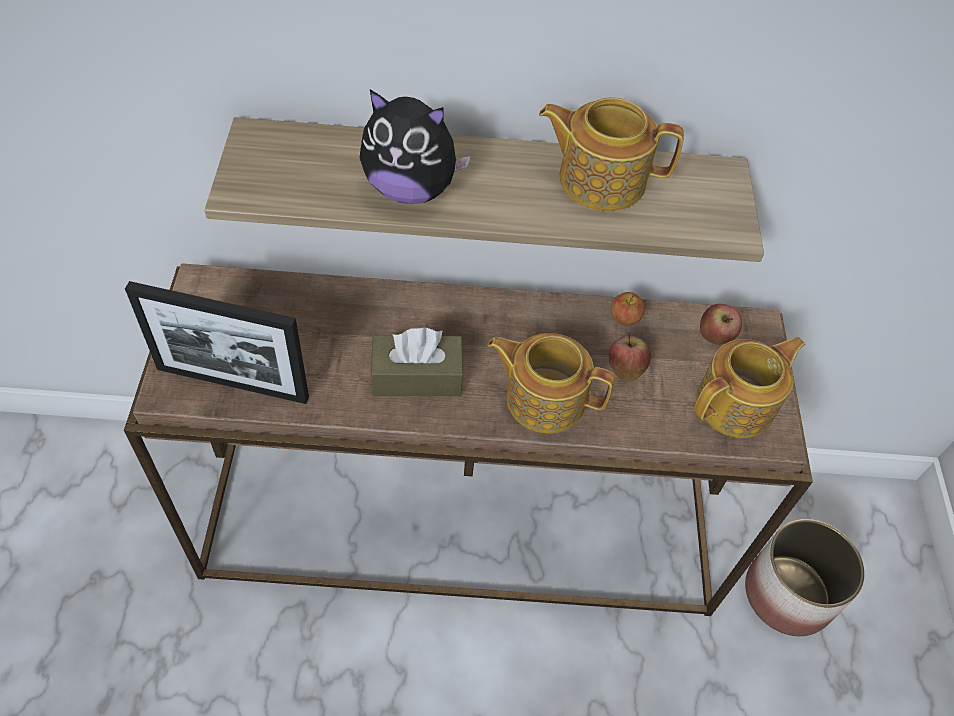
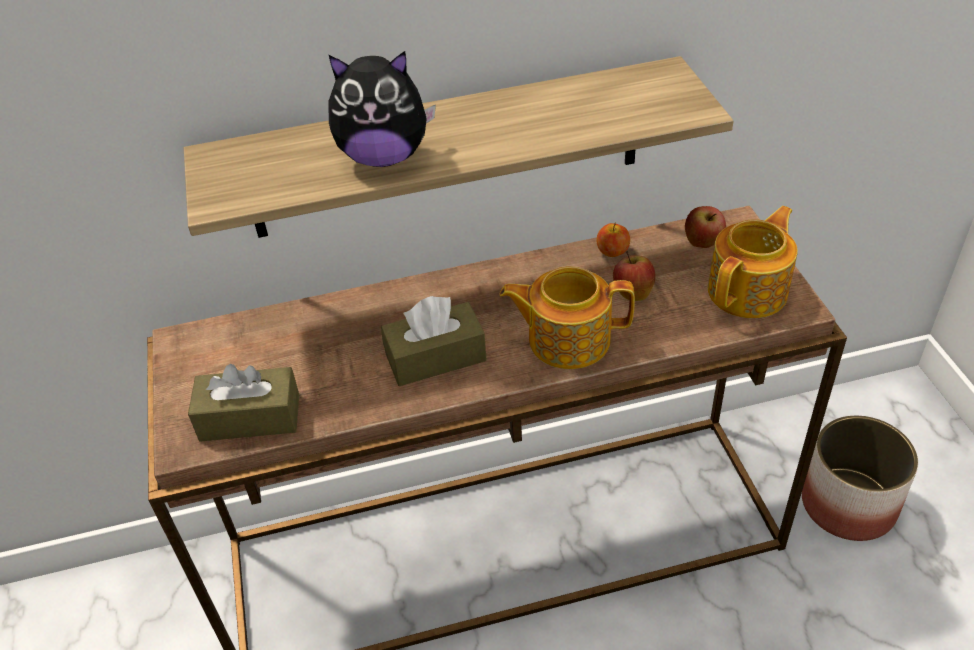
camera: 10 degrees left, 10 degrees down
picture frame [125,281,309,404] -> brown tissue box [188,364,299,442]
teapot [539,97,684,211] -> none

